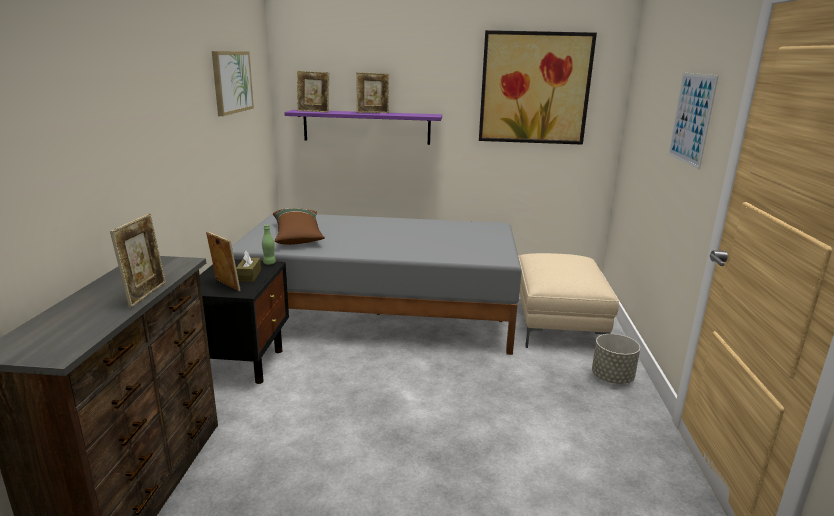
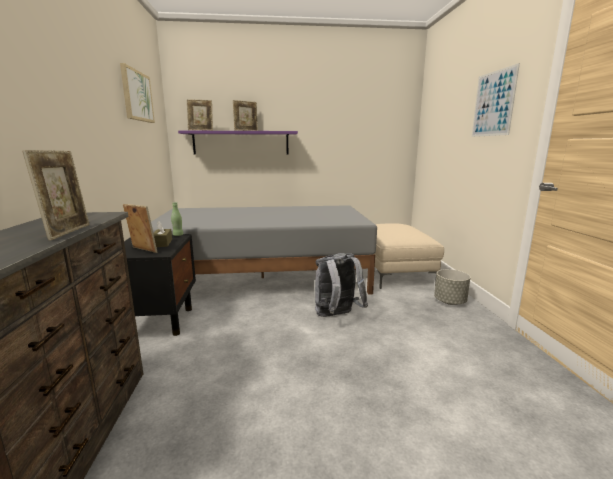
camera: 10 degrees left, 5 degrees down
brown pillow [273,208,325,245] -> none
picture [479,30,597,145] -> none
none -> grey backpack [315,253,368,317]

